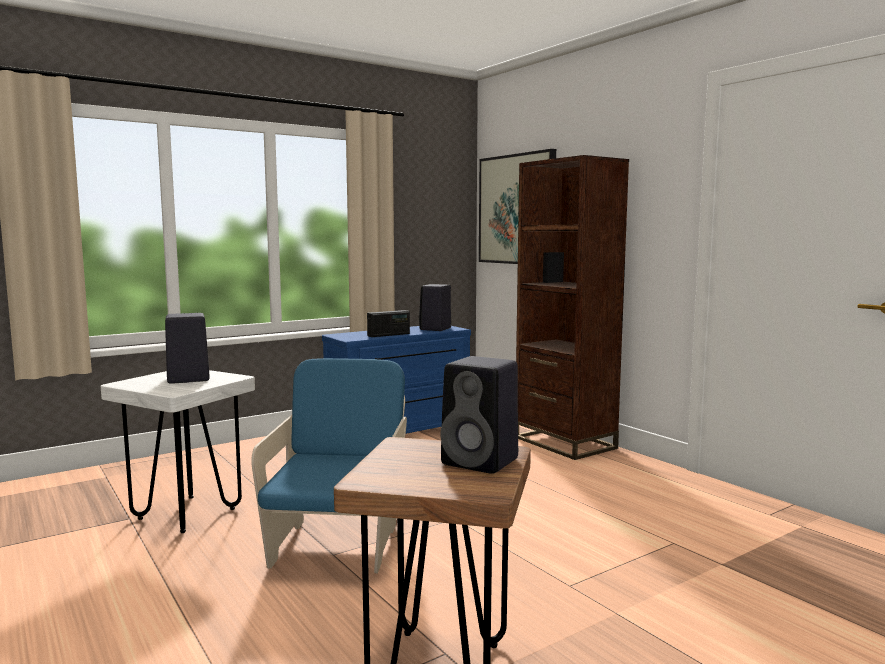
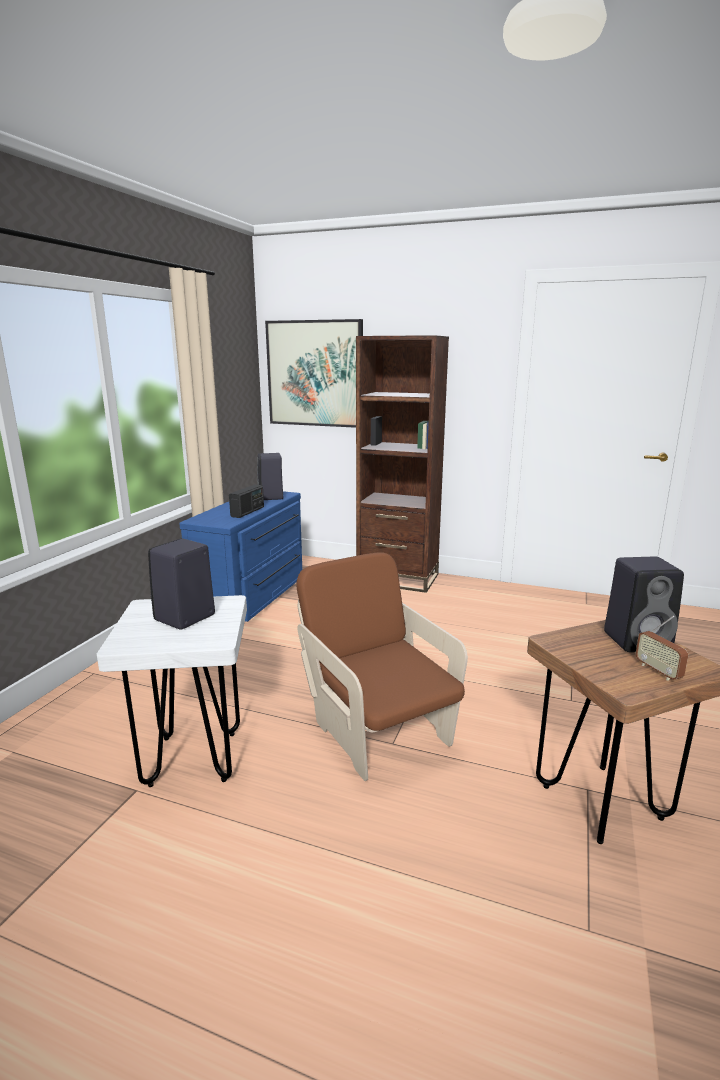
camera: 35 degrees left, 10 degrees up
blue armchair [251,358,407,574] -> brown armchair [296,552,468,781]
none -> radio [635,616,688,681]

